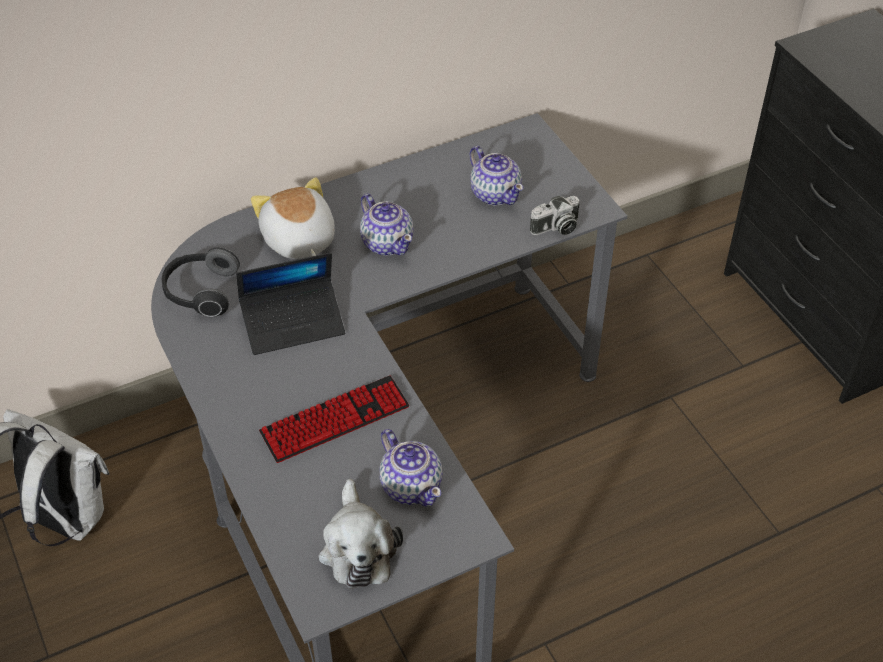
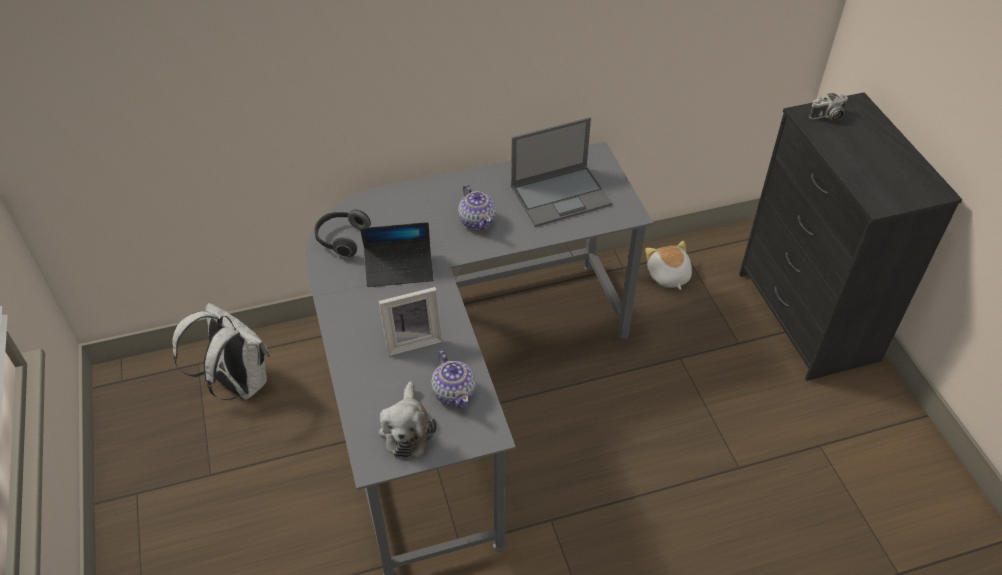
camera: 10 degrees right, 0 degrees up
plush toy [251,177,335,259] -> plush toy moved to [645,241,692,290]
keyboard [259,375,409,463] -> picture frame [379,287,443,356]
teapot [470,146,523,205] -> laptop [511,117,612,227]
camera [530,195,579,235] -> camera moved to [809,93,848,121]

